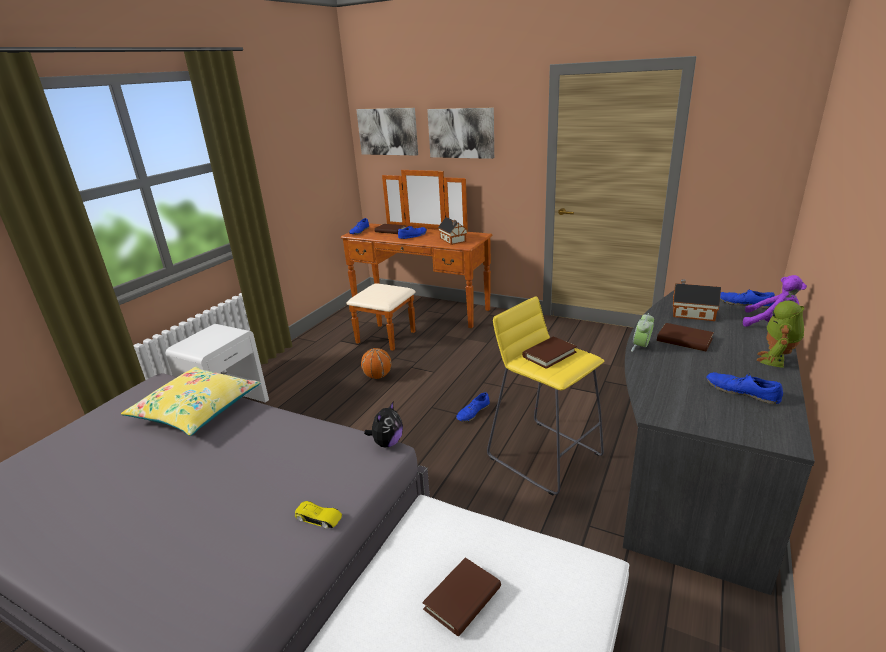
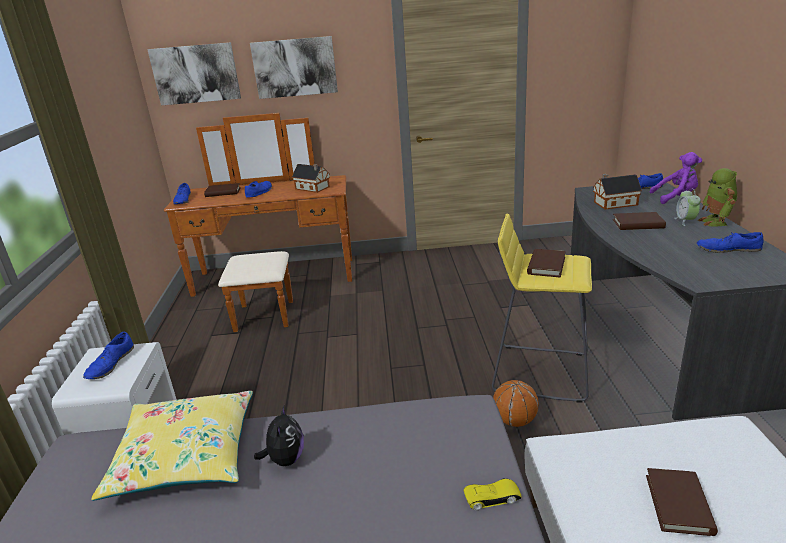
camera: 30 degrees left, 0 degrees up
basketball [361,348,391,379] -> basketball moved to [493,380,539,427]
plush toy [364,402,403,448] -> plush toy moved to [254,406,304,466]
blue shoe [456,392,490,422] -> blue shoe moved to [83,332,134,379]
alarm clock [631,313,654,352] -> alarm clock moved to [674,188,701,226]

